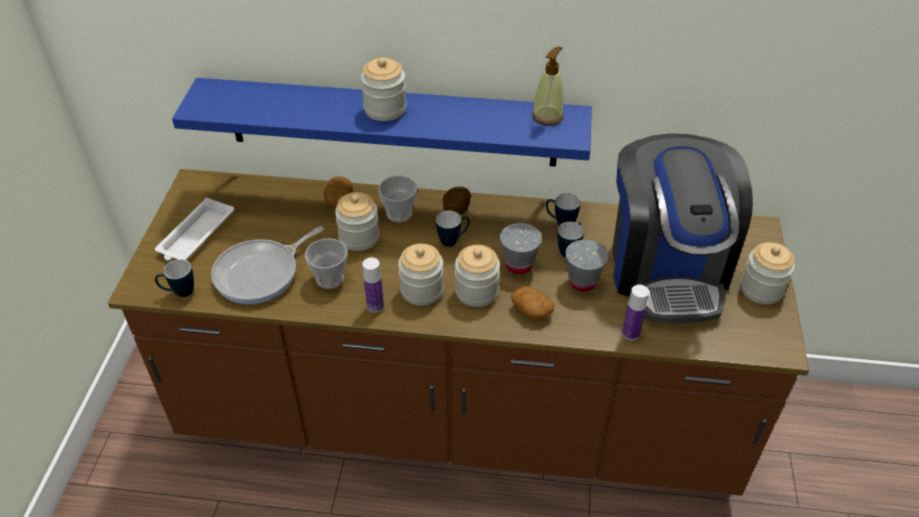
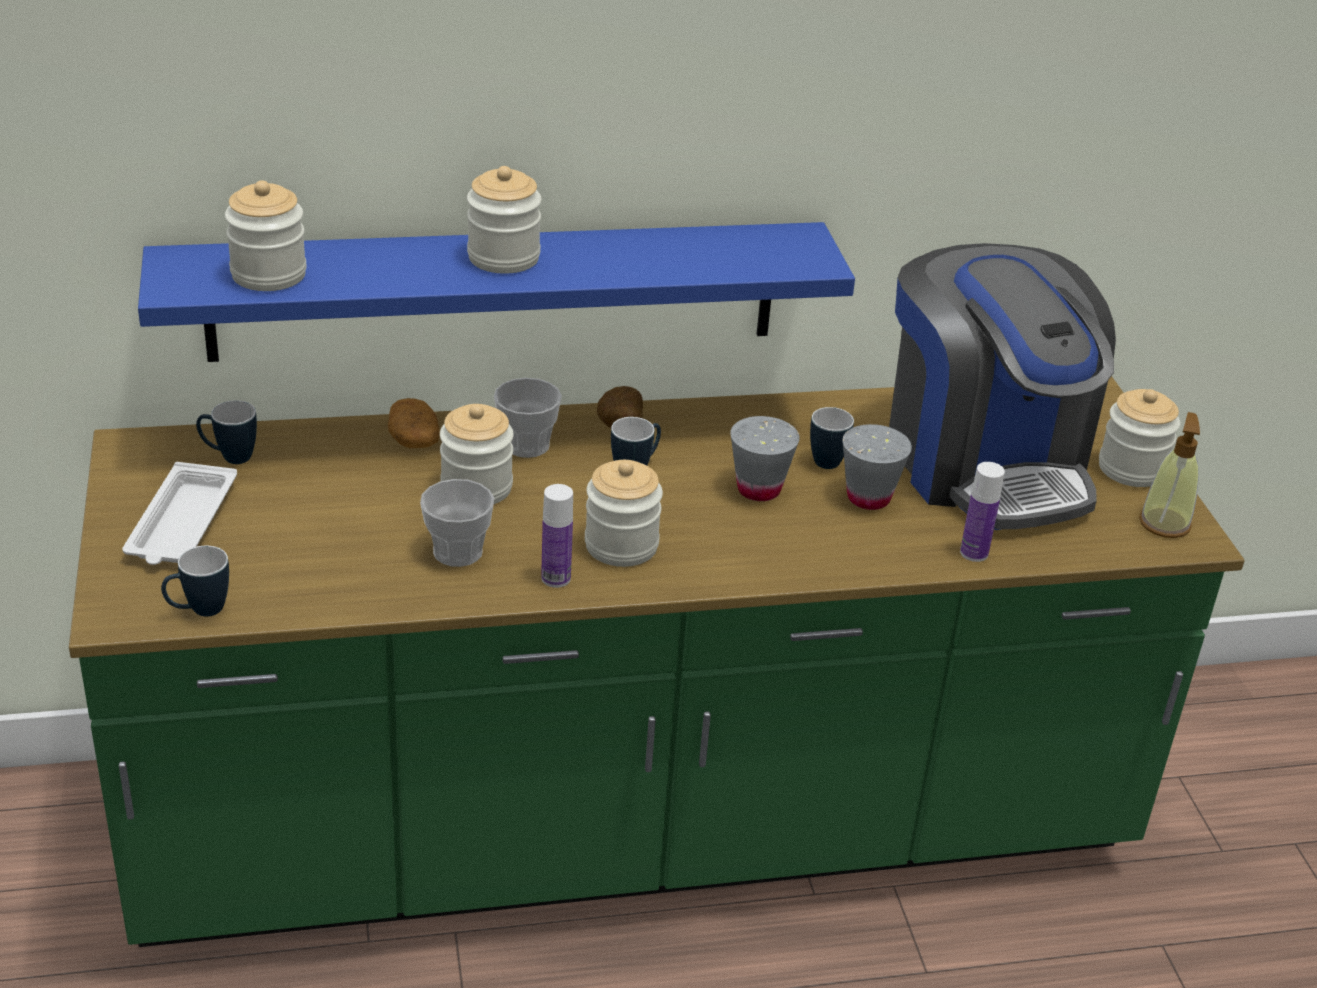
camera: 20 degrees left, 10 degrees down
brown counter [108,169,809,496] -> green counter [69,376,1245,947]
frying pan [211,226,324,304] -> none
jar [455,245,500,307] -> jar moved to [225,180,307,291]
potato [511,286,554,320] -> none
soap dispenser [532,47,564,125] -> soap dispenser moved to [1139,412,1200,538]
mug [546,193,581,226] -> mug moved to [196,400,257,464]

